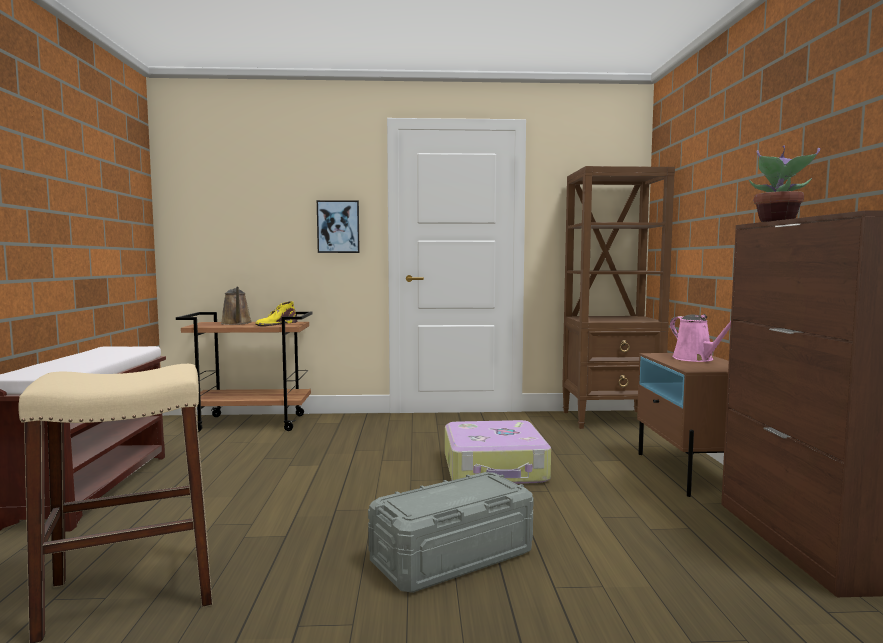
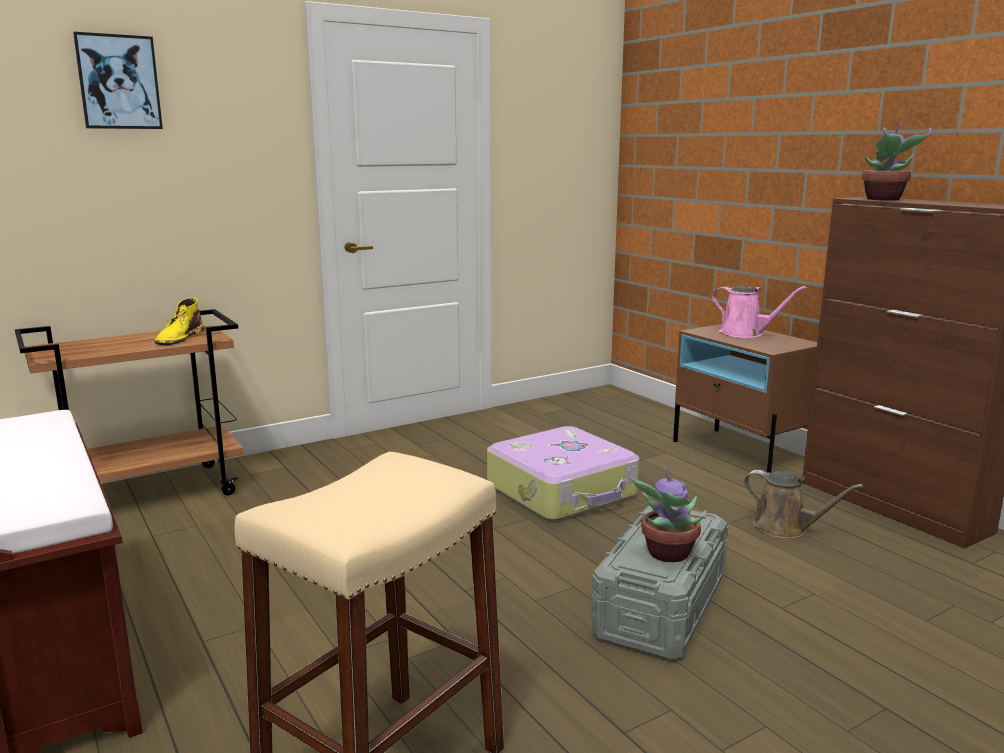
camera: 30 degrees left, 10 degrees up
brown watering can [221,287,252,325] -> brown watering can moved to [744,470,863,539]
picture [317,200,360,253] -> picture moved to [73,32,163,129]
brown bookcase [563,166,675,429] -> none
none -> potted plant [628,468,703,562]

